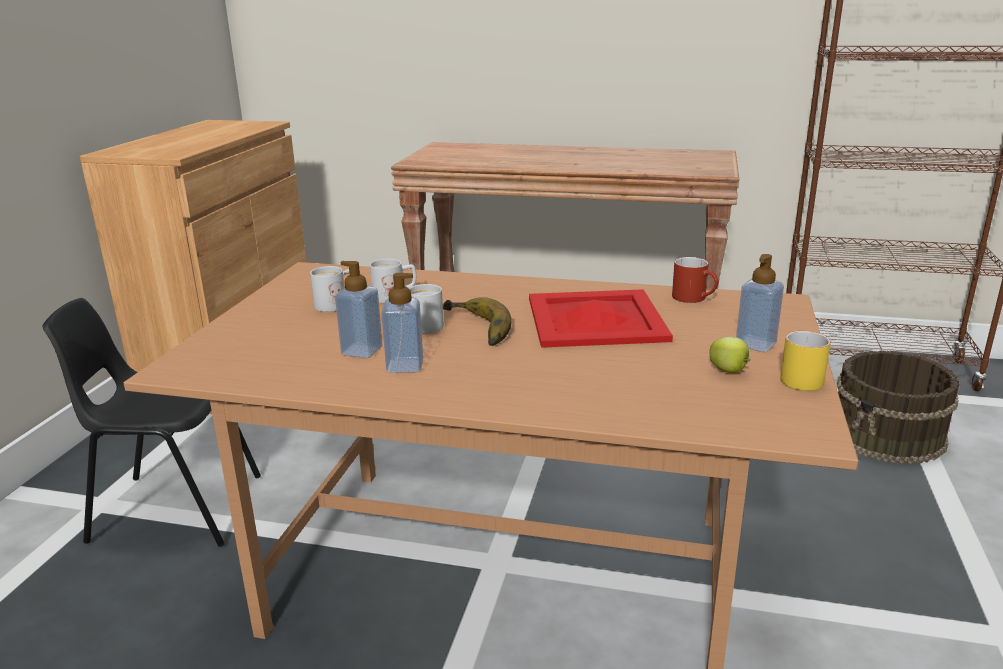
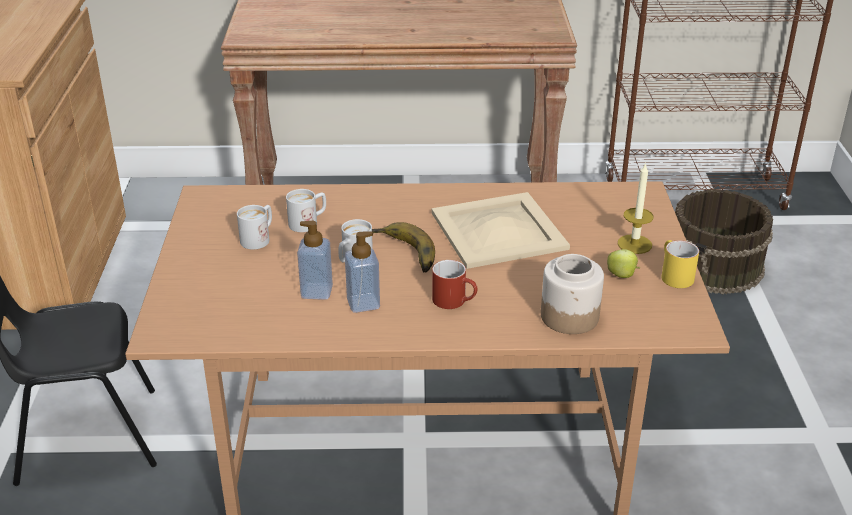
camera: 15 degrees left, 10 degrees up
red tray [529,289,673,348] -> beige tray [431,192,570,269]
red mug [672,257,718,303] -> red mug moved to [432,260,477,309]
soap dispenser [736,254,784,352] -> candle [618,162,654,254]
none -> jar [541,254,604,334]

